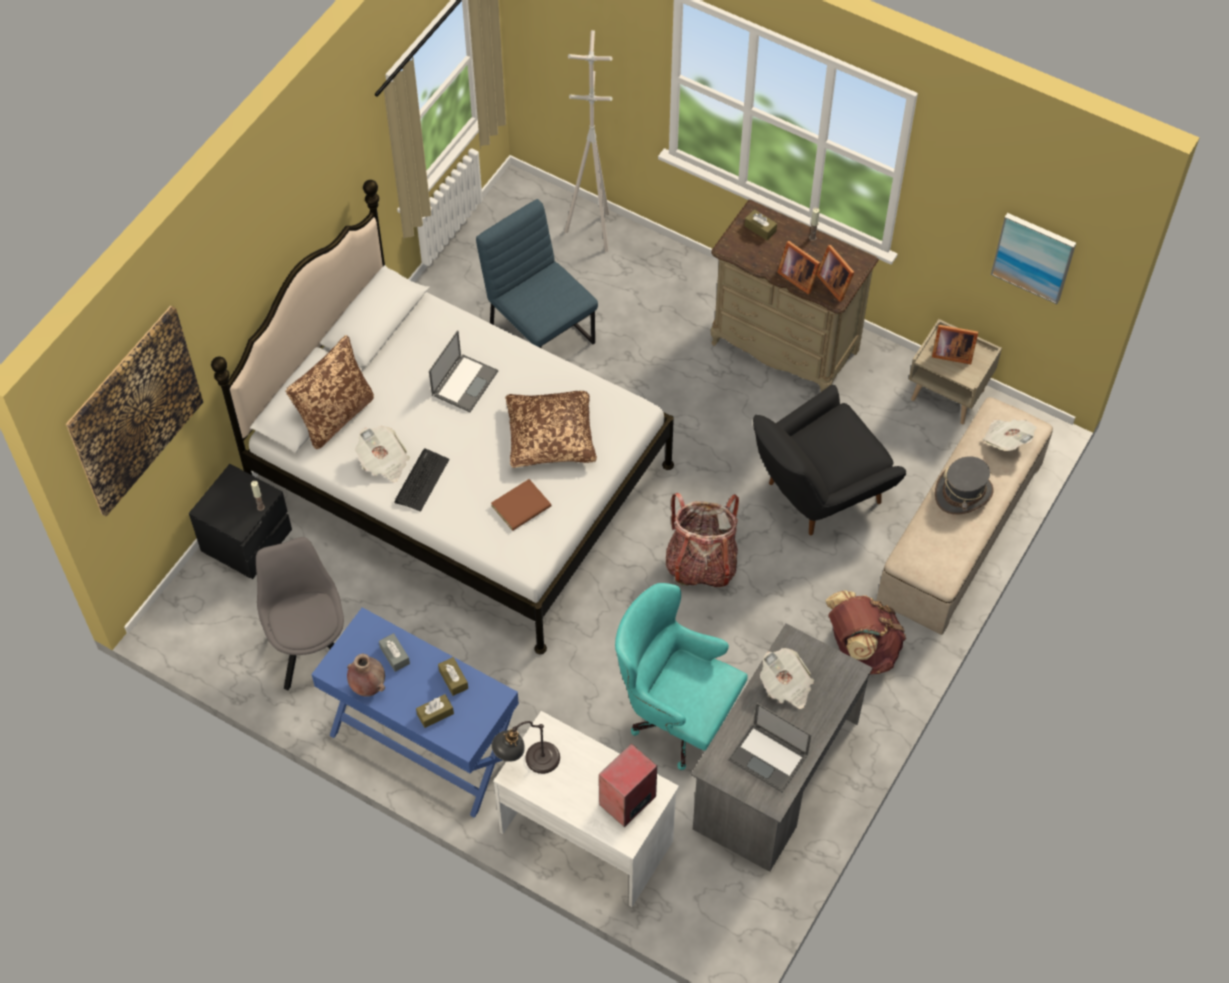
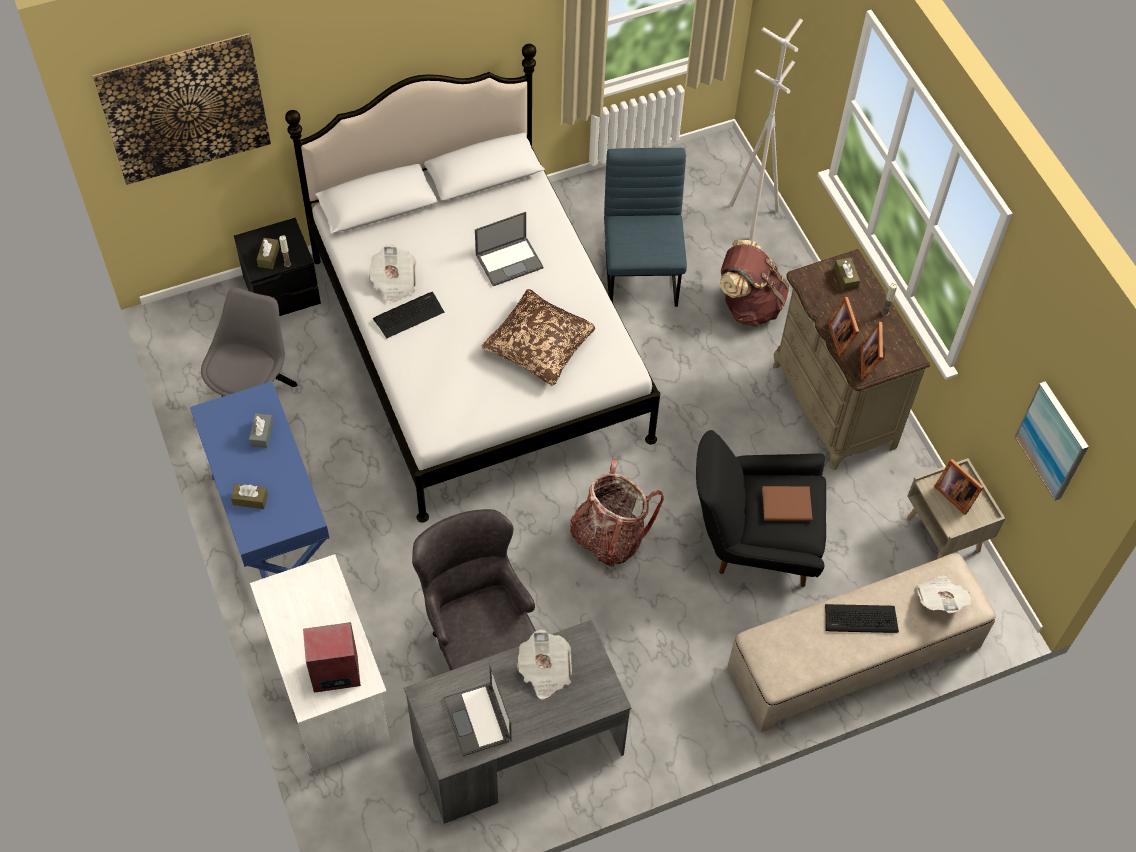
camera: 35 degrees right, 0 degrees up
brown pillow [285,335,374,449] -> none
brown vase [347,654,385,697] -> none
brown tissue box [438,657,468,696] -> brown tissue box moved to [257,238,280,269]
brown book [491,479,551,531] -> brown book moved to [762,486,812,521]
grey table lamp [491,721,560,774] -> none
turquoise office chair [615,583,748,770] -> grey office chair [412,509,536,671]
brown backpack [825,590,906,674] -> brown backpack moved to [720,240,789,327]
grey hat [935,456,993,514] -> keyboard [825,604,899,633]

